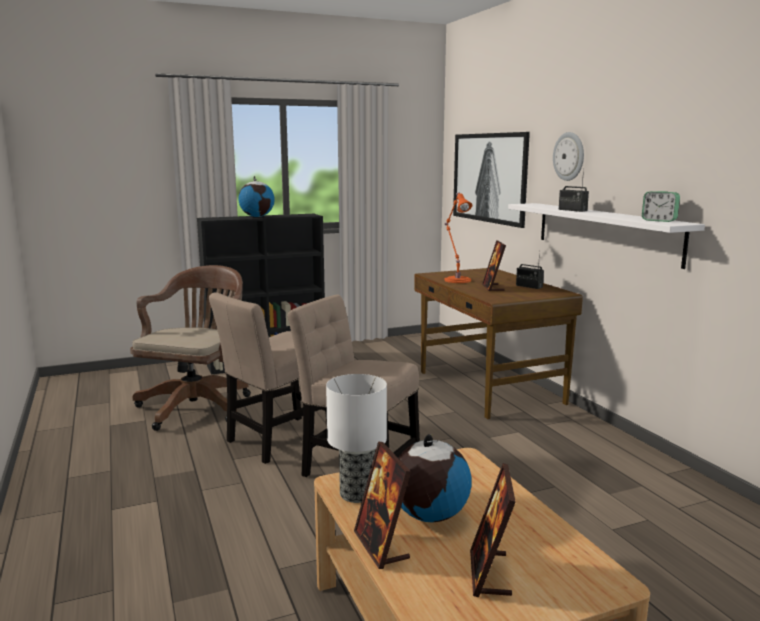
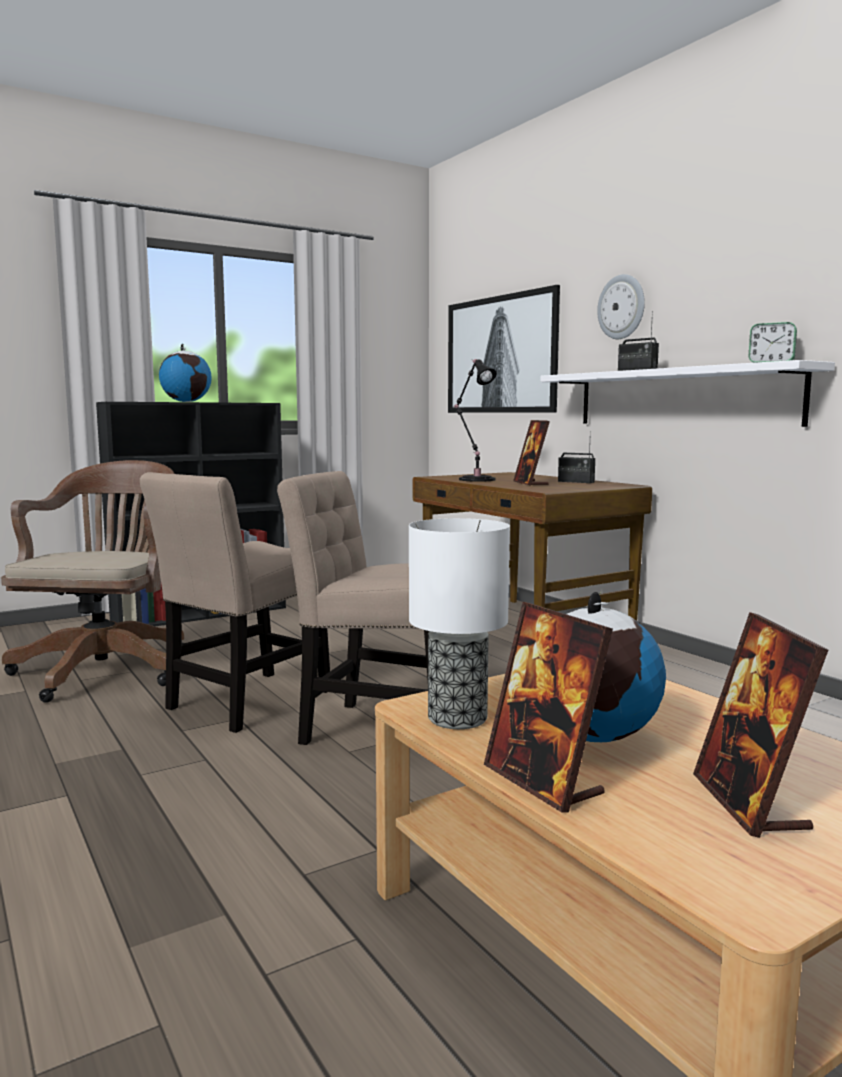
camera: 10 degrees left, 5 degrees down
orange table lamp [444,192,472,283] -> black table lamp [454,359,497,482]

